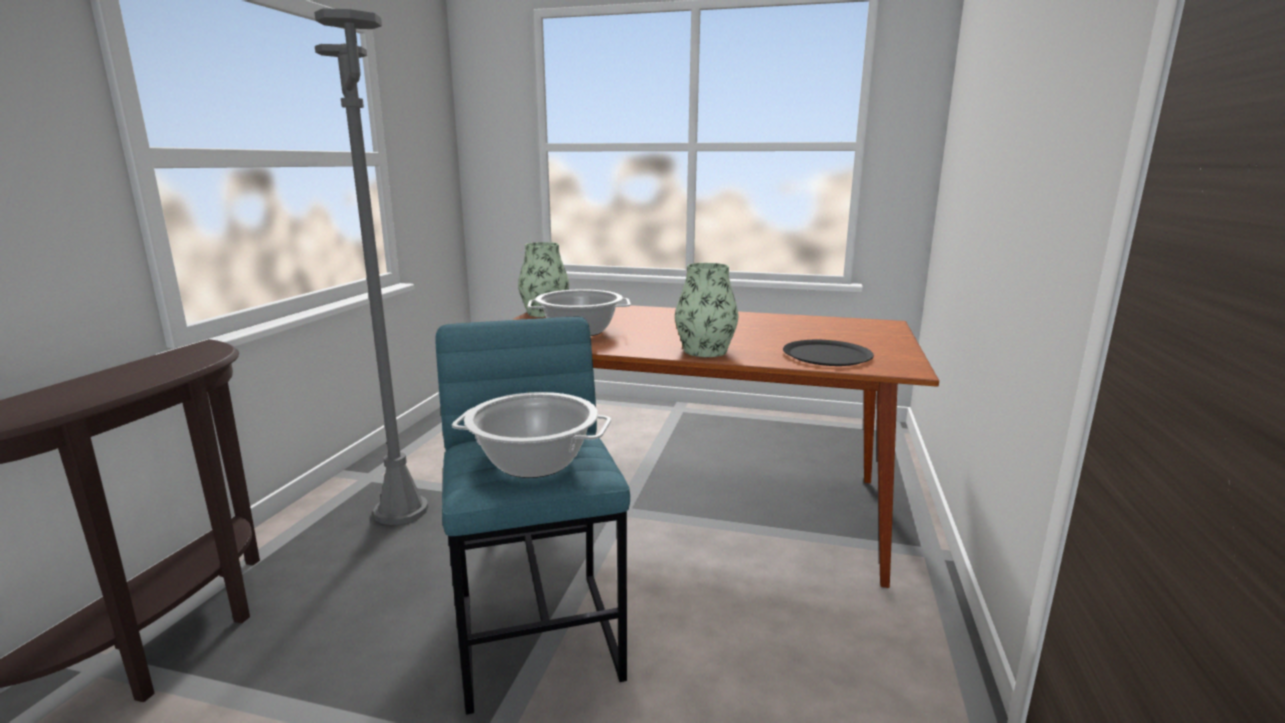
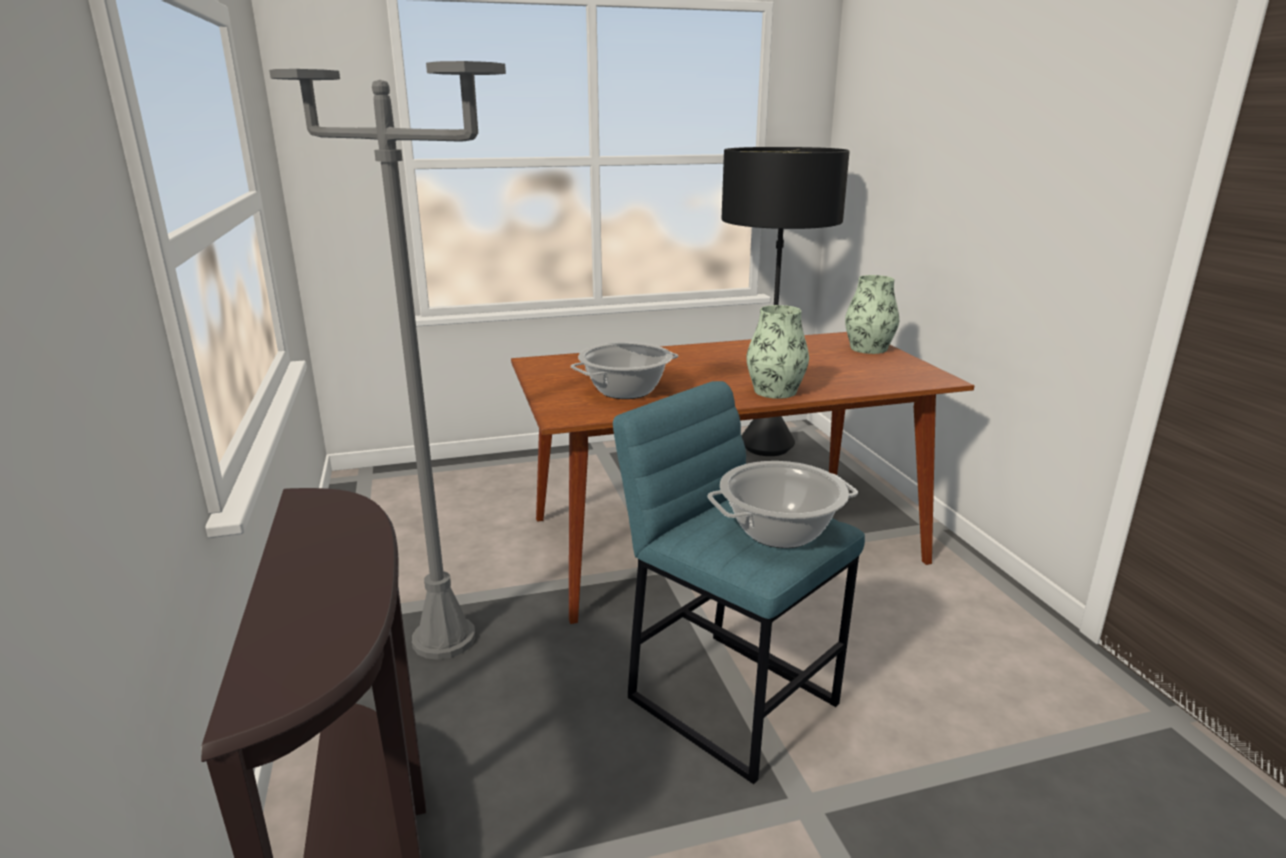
camera: 30 degrees left, 5 degrees up
vase [518,242,569,317] -> vase moved to [845,275,899,354]
black plate [783,340,874,366] -> none
none -> black floor lamp [722,147,850,456]

